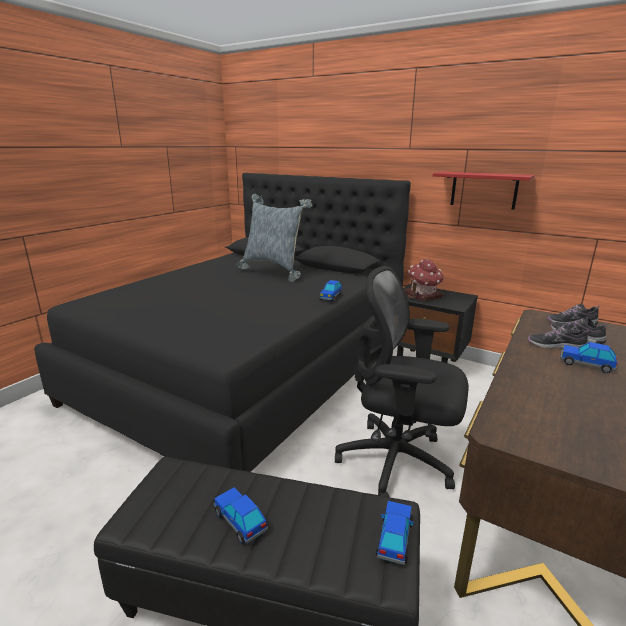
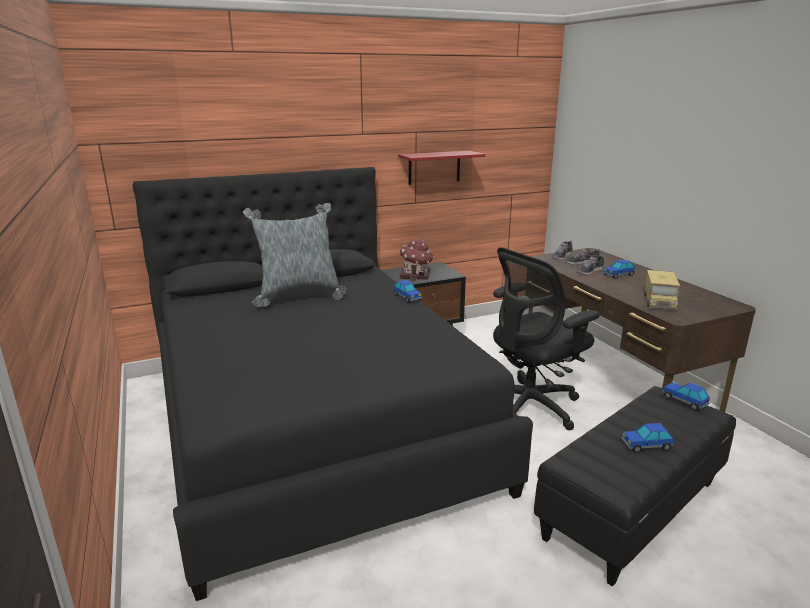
camera: 55 degrees left, 0 degrees up
none -> toy truck [644,270,680,310]

